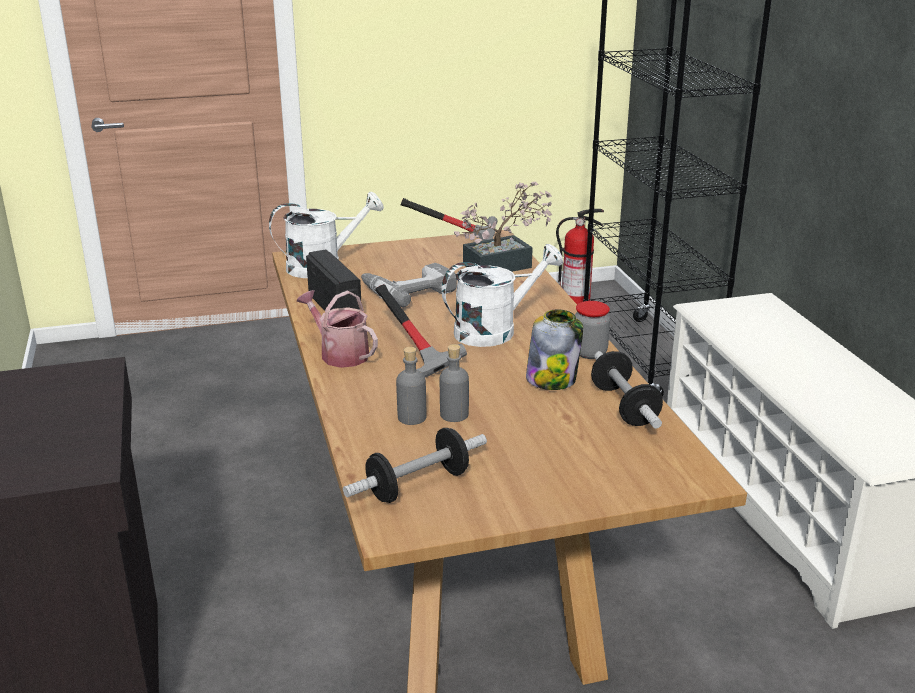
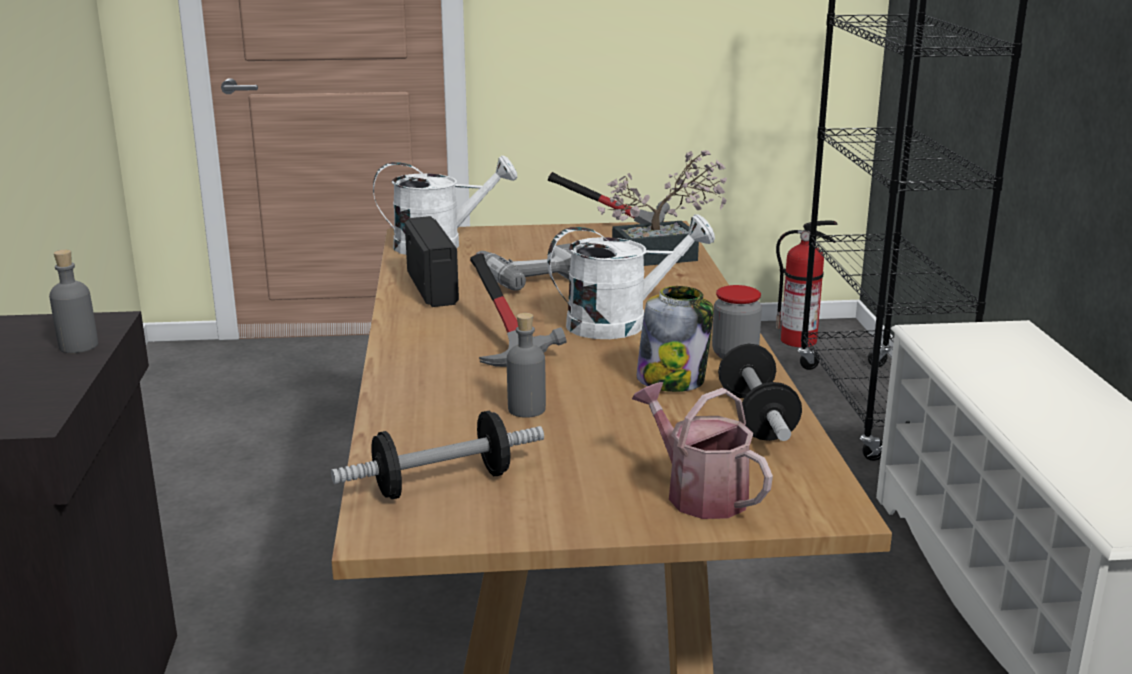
camera: 10 degrees right, 5 degrees down
watering can [297,290,378,368] -> watering can moved to [632,382,773,519]
grey bottle [396,347,426,425] -> grey bottle moved to [49,250,98,353]

